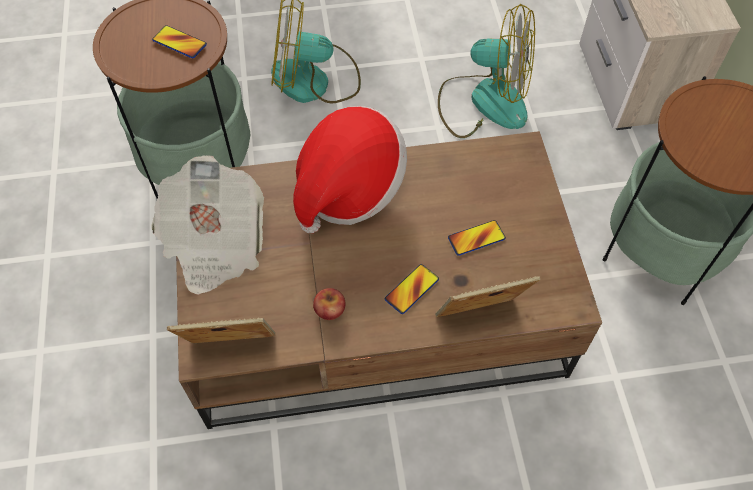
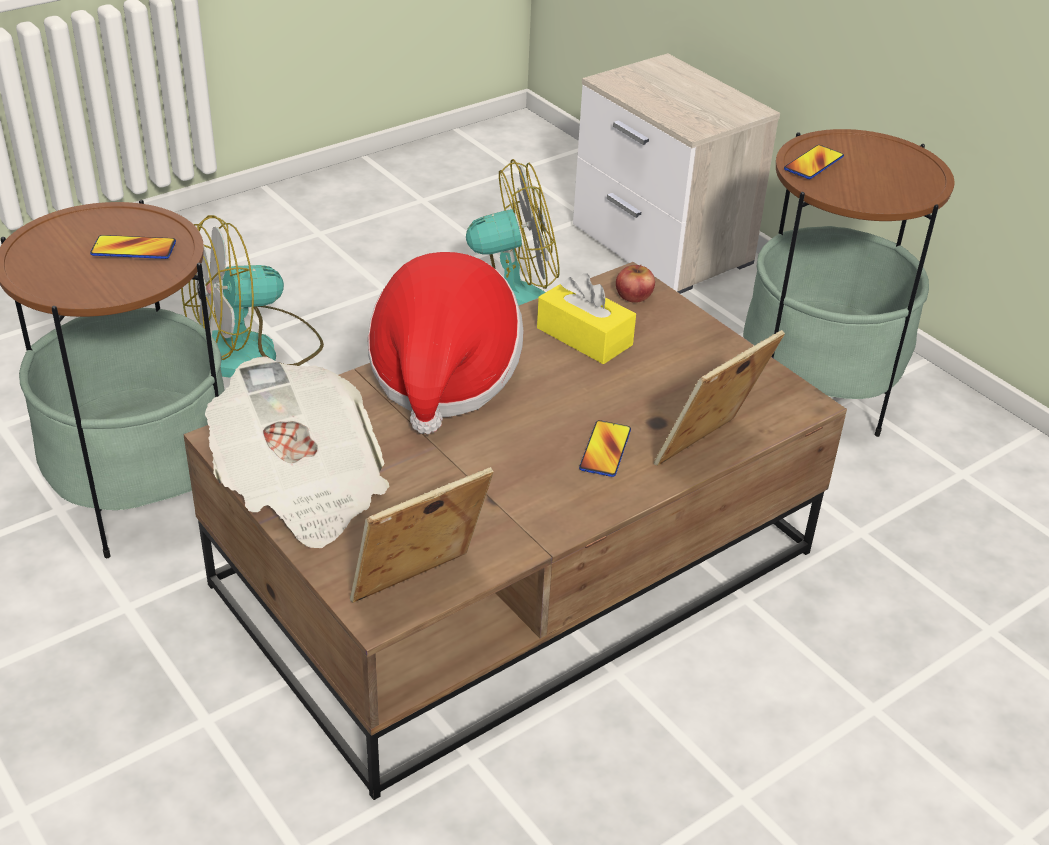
camera: 30 degrees left, 20 degrees down
apple [313,288,345,320] -> apple moved to [616,265,655,303]
phone [448,220,506,256] -> phone moved to [784,145,844,179]
none -> yellow tissue box [537,273,636,364]

